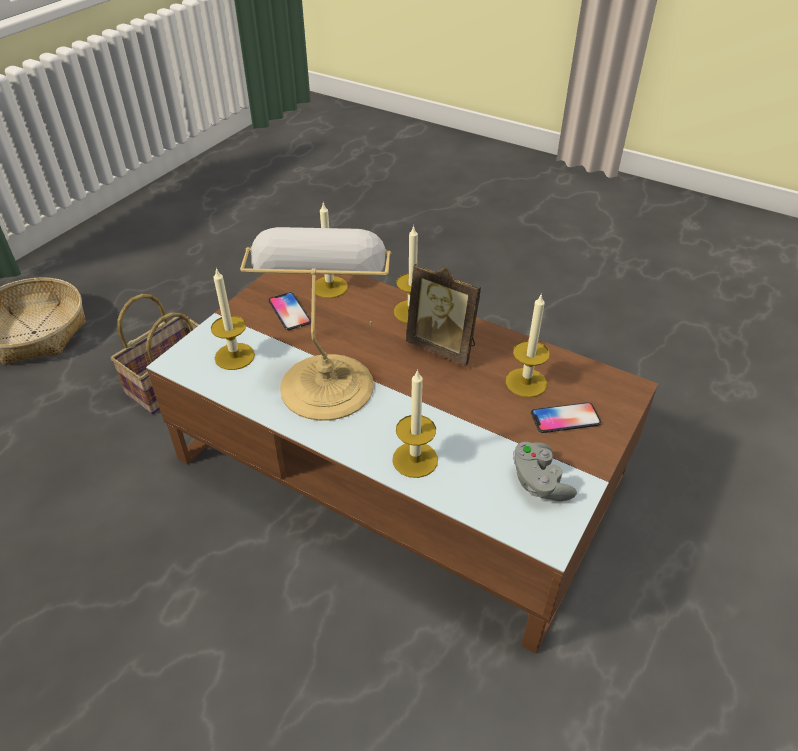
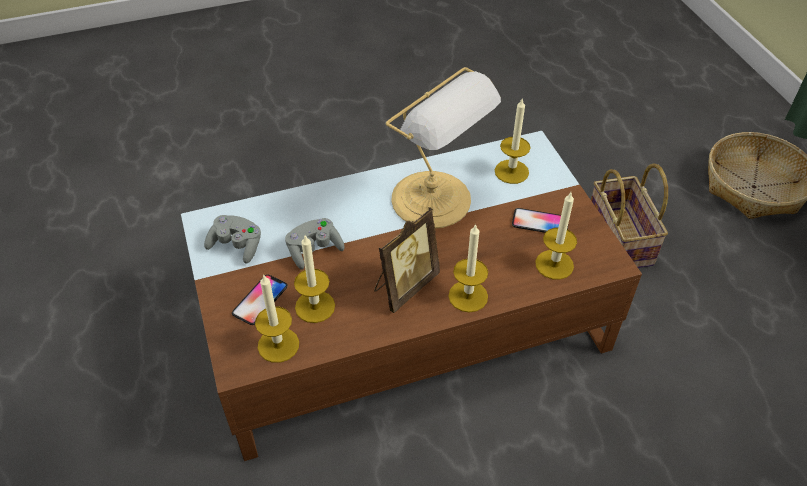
camera: 130 degrees right, 5 degrees up
candle [392,369,438,478] -> candle moved to [255,274,299,363]
picture frame [406,263,481,366] -> picture frame turned 150 degrees clockwise [374,207,440,313]
none -> grey game controller [285,218,345,270]

